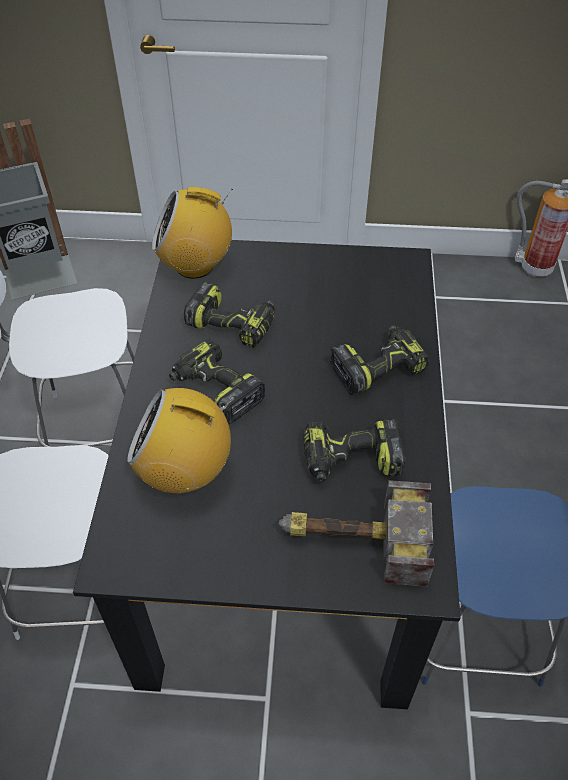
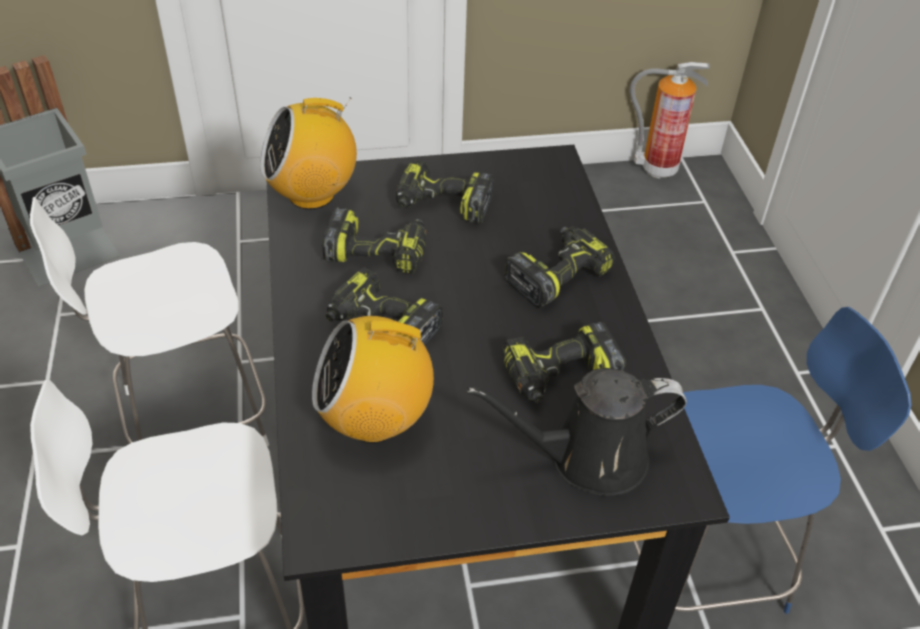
camera: 15 degrees left, 5 degrees down
hammer [279,480,434,587] -> black watering can [467,368,687,496]
none -> power drill [396,159,494,224]

